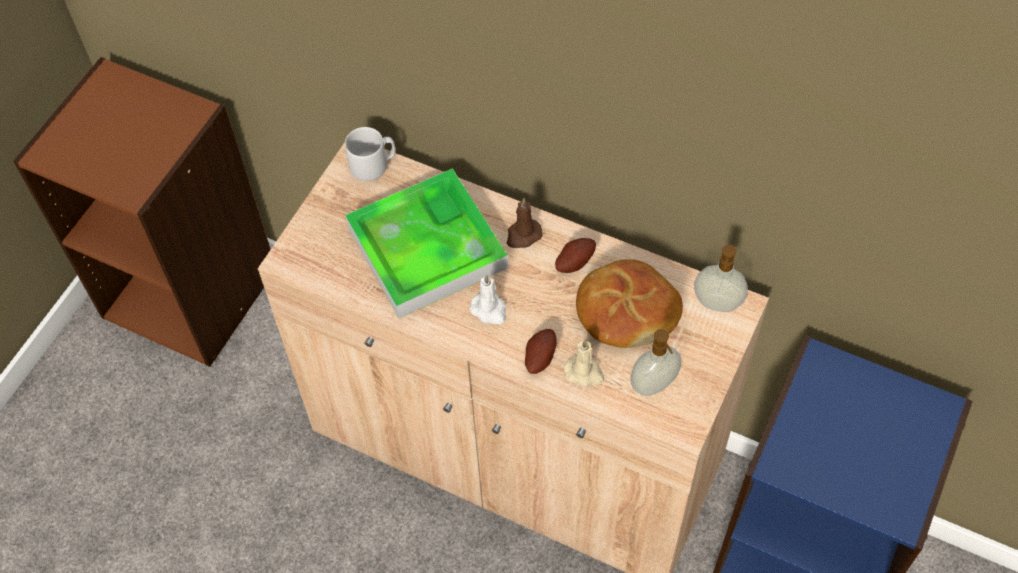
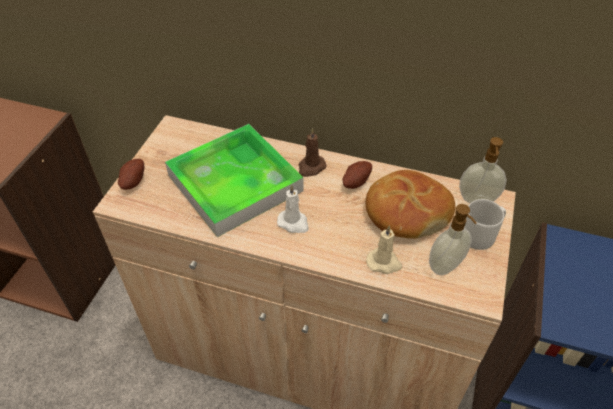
camera: 10 degrees left, 10 degrees down
grey mug [345,127,395,181] -> grey mug moved to [465,199,506,250]
potato [525,329,557,374] -> potato moved to [118,159,144,190]

